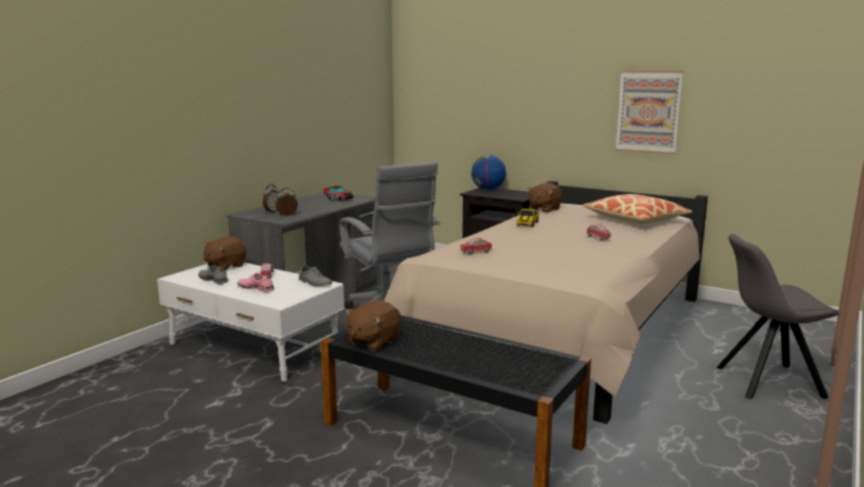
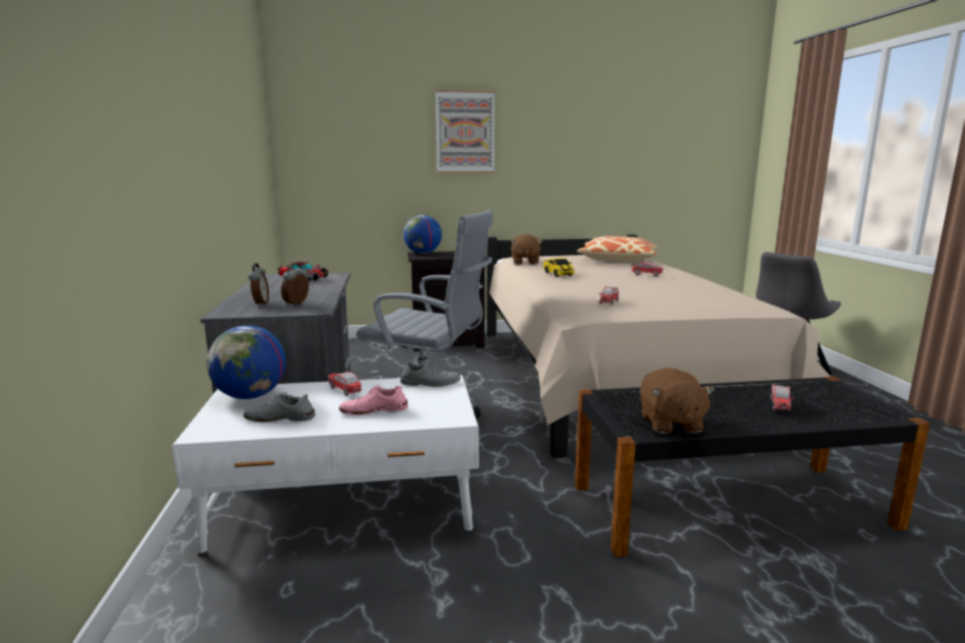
camera: 40 degrees left, 0 degrees up
brown plush toy [203,237,246,270] -> globe [207,325,286,399]
picture [616,71,683,154] -> picture moved to [435,90,495,173]
none -> toy car [770,384,794,412]

